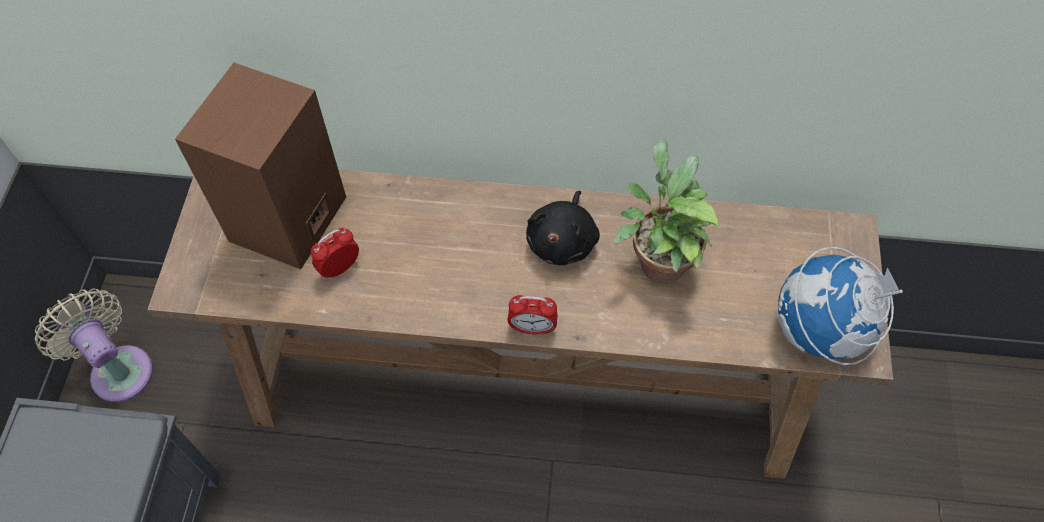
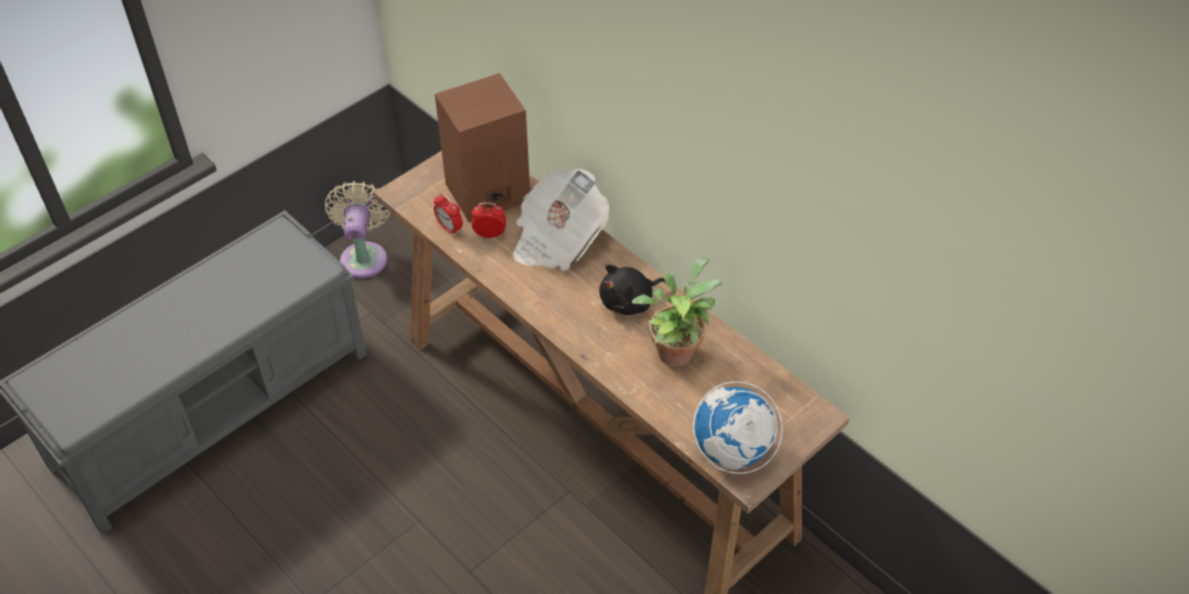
camera: 40 degrees right, 10 degrees down
alarm clock [507,295,558,335] -> alarm clock moved to [434,193,463,236]
none -> newspaper [513,169,609,271]

